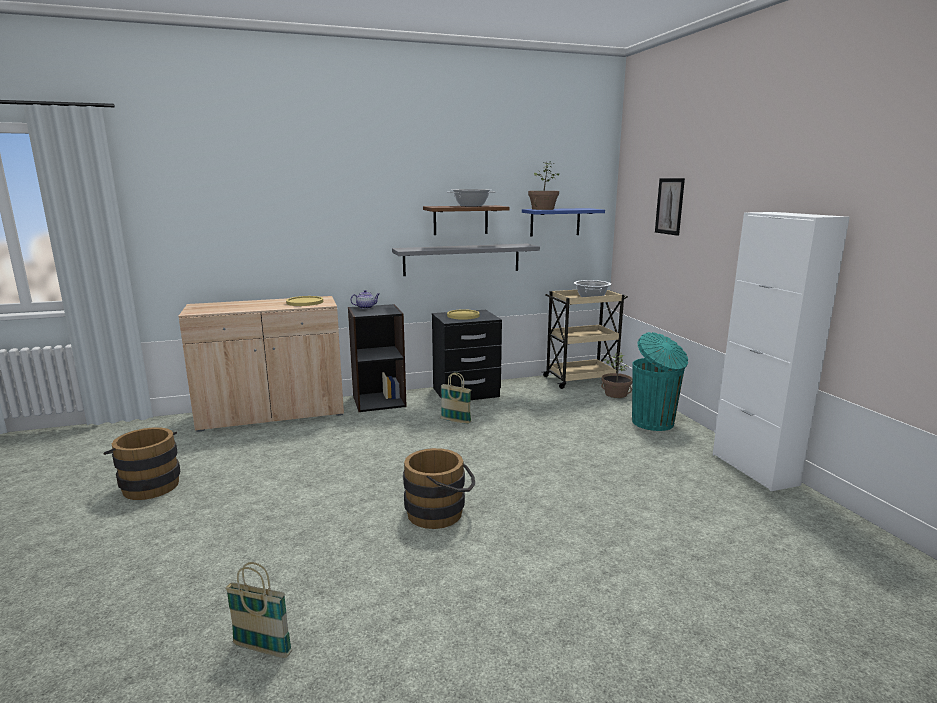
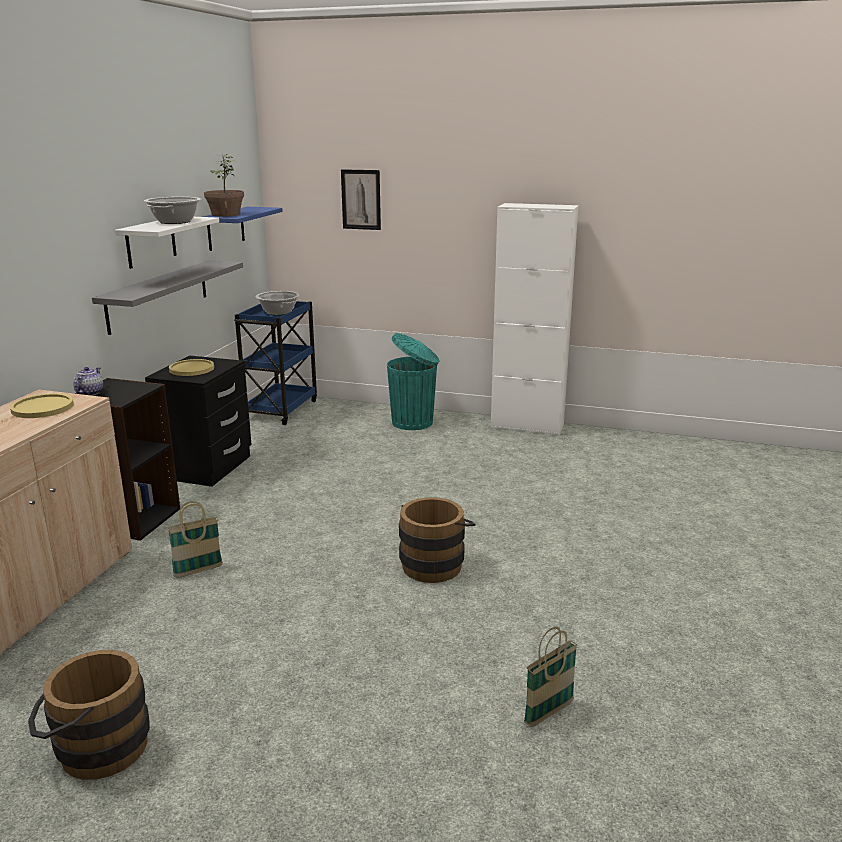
camera: 55 degrees left, 5 degrees up
brown shelf [423,205,510,235] -> white shelf [114,217,219,269]
basket [441,372,471,424] -> basket moved to [167,501,223,578]
beige cart [542,290,628,389] -> blue cart [234,301,317,425]
potted plant [601,352,632,398] -> none

